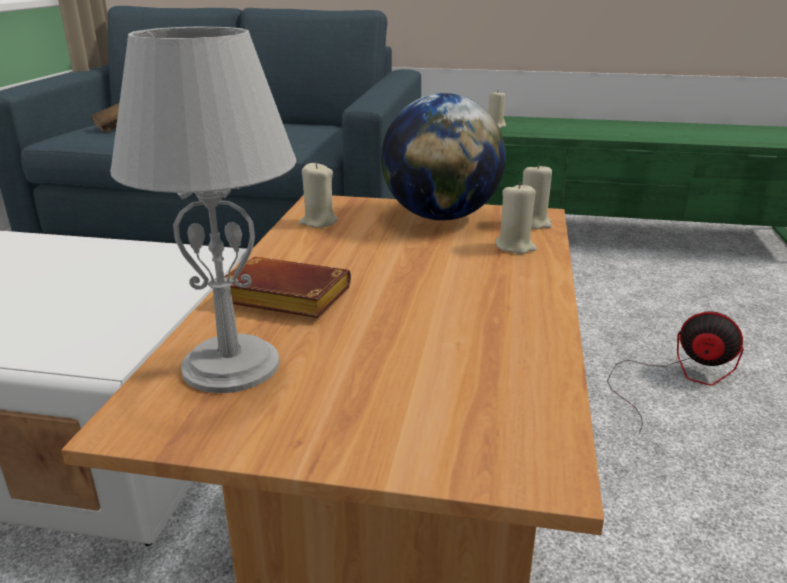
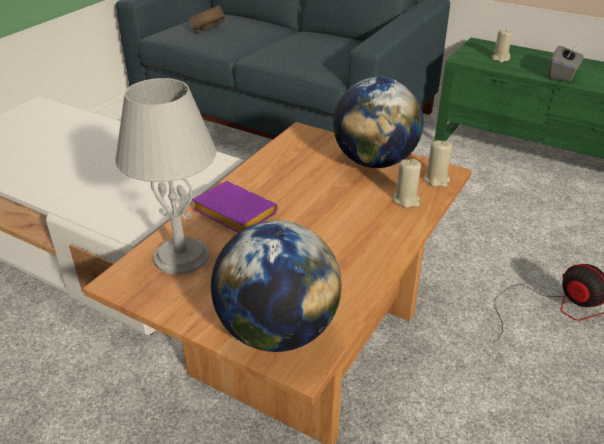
camera: 20 degrees right, 10 degrees up
brown book [224,257,351,318] -> purple book [192,181,277,233]
beige candle [299,162,338,228] -> none
none -> globe [211,220,342,352]
none -> grey tissue box [549,44,584,82]

